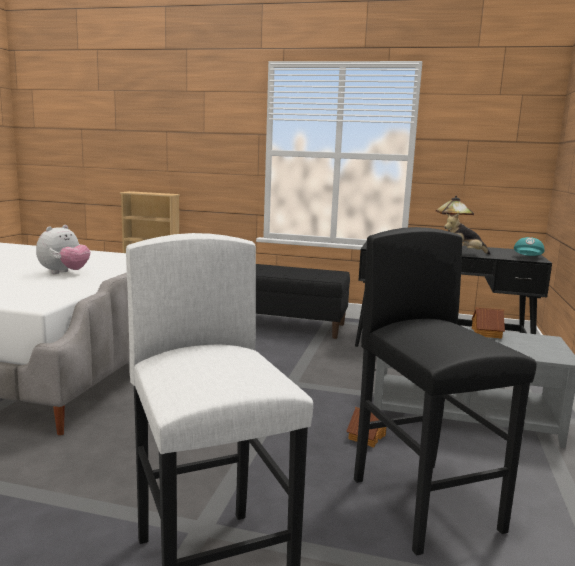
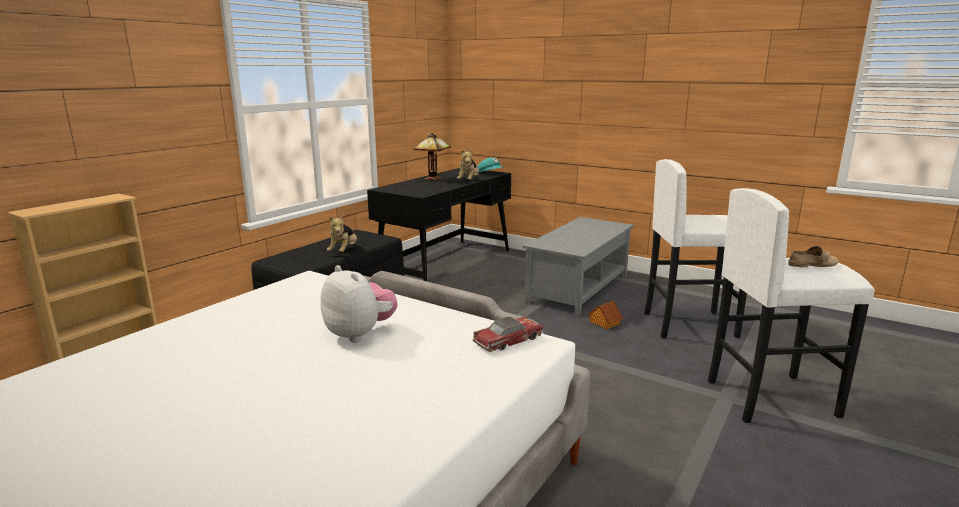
camera: 70 degrees left, 5 degrees up
black stool [354,227,537,556] -> white stool [644,159,747,338]
toy house [472,307,505,339] -> none
none -> plush toy [327,215,357,252]
none -> toy car [473,316,543,352]
none -> beige shoe [788,246,839,267]

